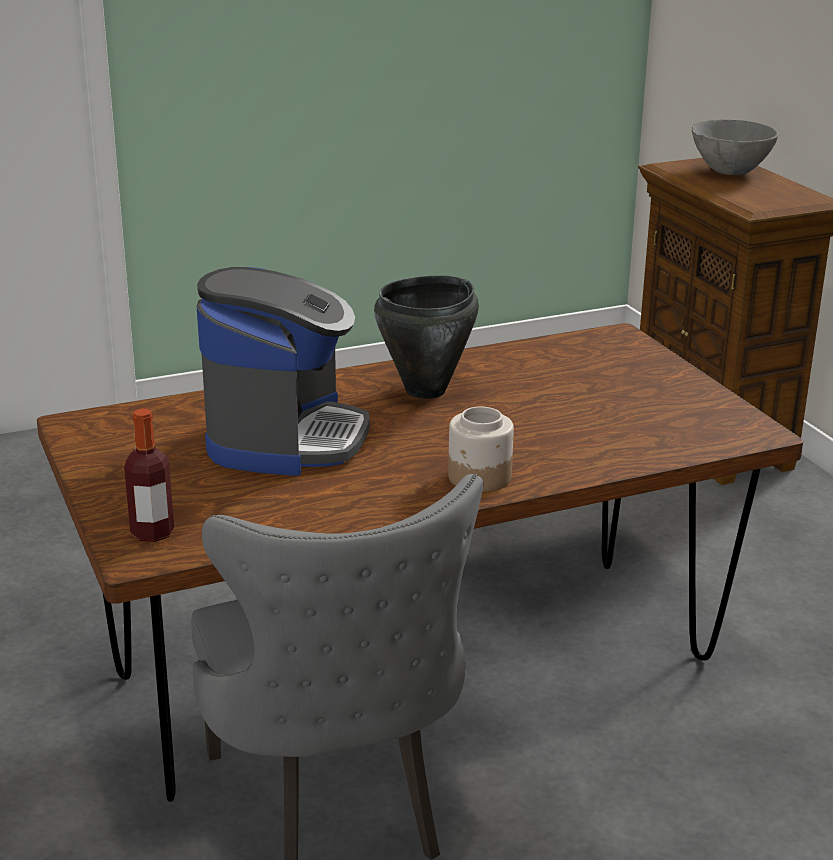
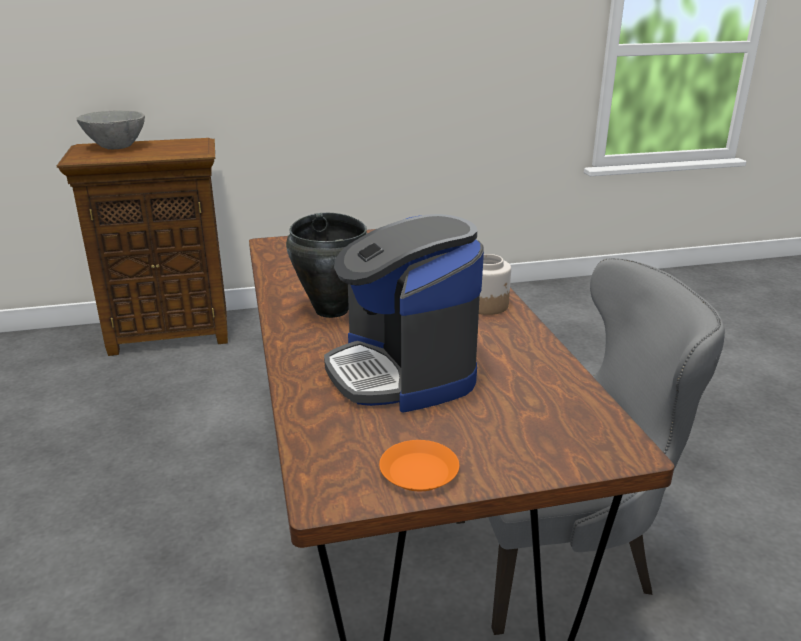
camera: 80 degrees left, 0 degrees up
bottle [124,408,174,542] -> none
coffee machine [197,267,370,476] -> coffee machine turned 135 degrees counterclockwise [324,214,484,413]
none -> orange plate [379,440,459,491]

